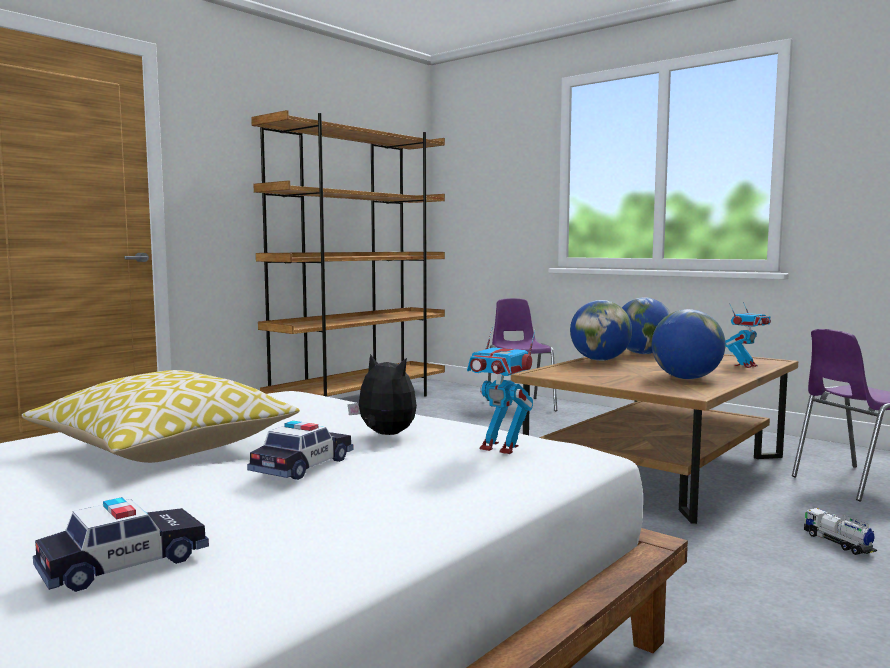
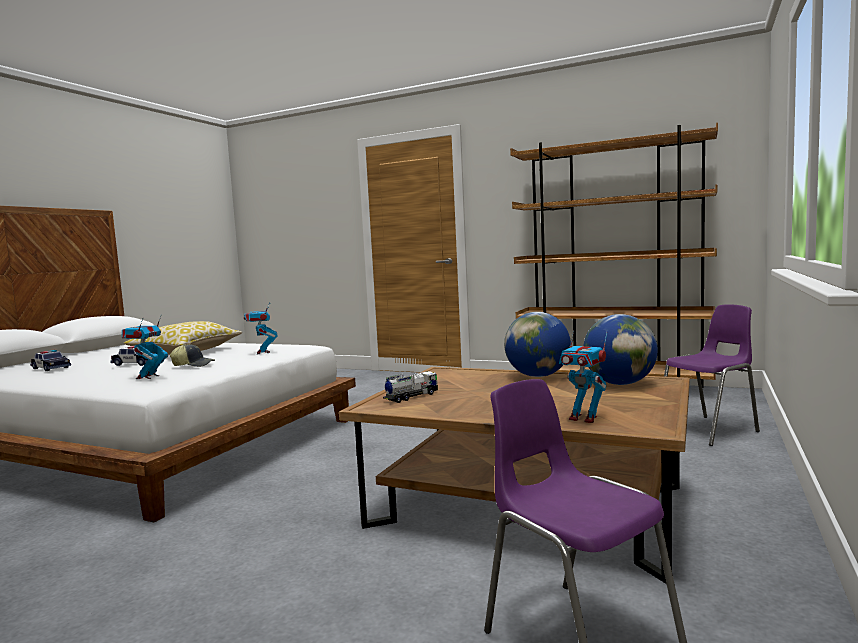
camera: 75 degrees right, 0 degrees up
plush toy [348,354,417,435] -> cap [170,344,215,367]
globe [652,309,726,379] -> none
toy truck [804,508,877,555] -> toy truck moved to [383,371,438,403]
none -> toy robot [244,302,277,354]

